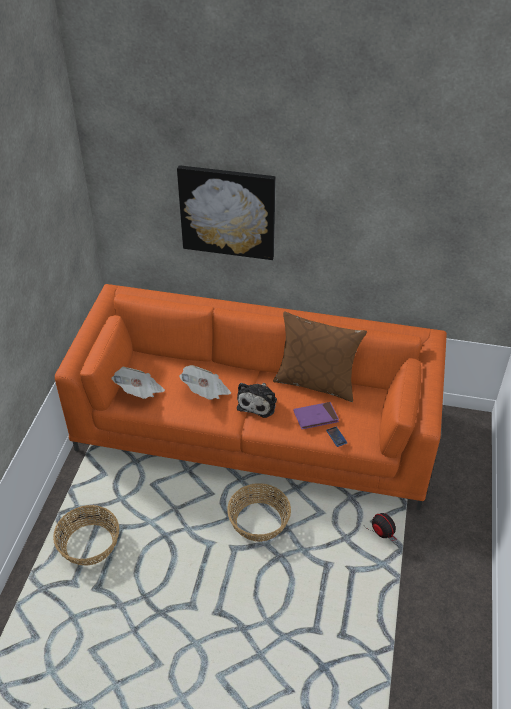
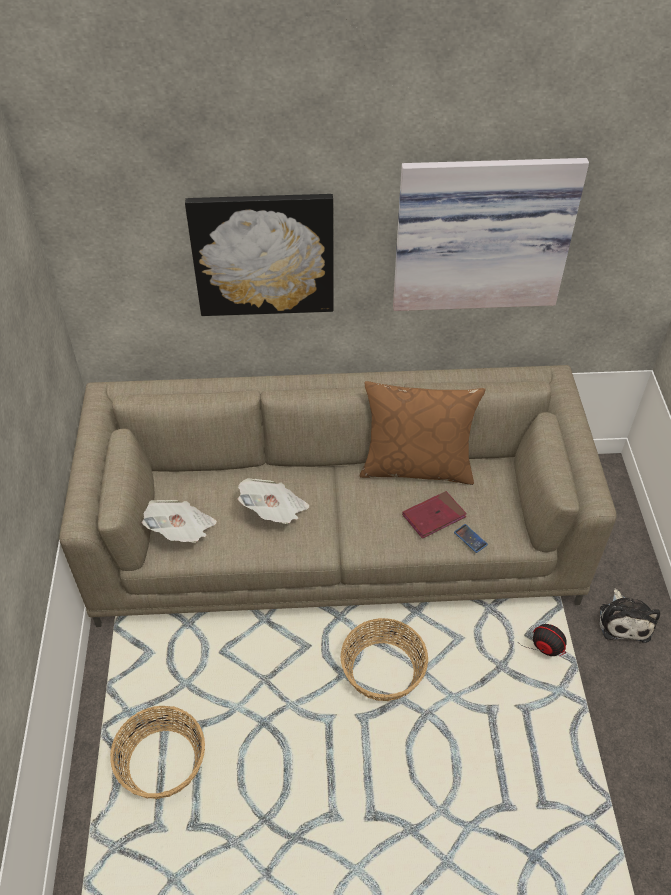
camera: 15 degrees left, 5 degrees up
orange sofa [55,284,447,510] -> beige sofa [59,365,617,627]
plush toy [237,383,277,418] -> plush toy moved to [600,588,660,643]
purple book [294,402,339,429] -> red book [402,491,467,539]
none -> picture [393,158,589,311]

